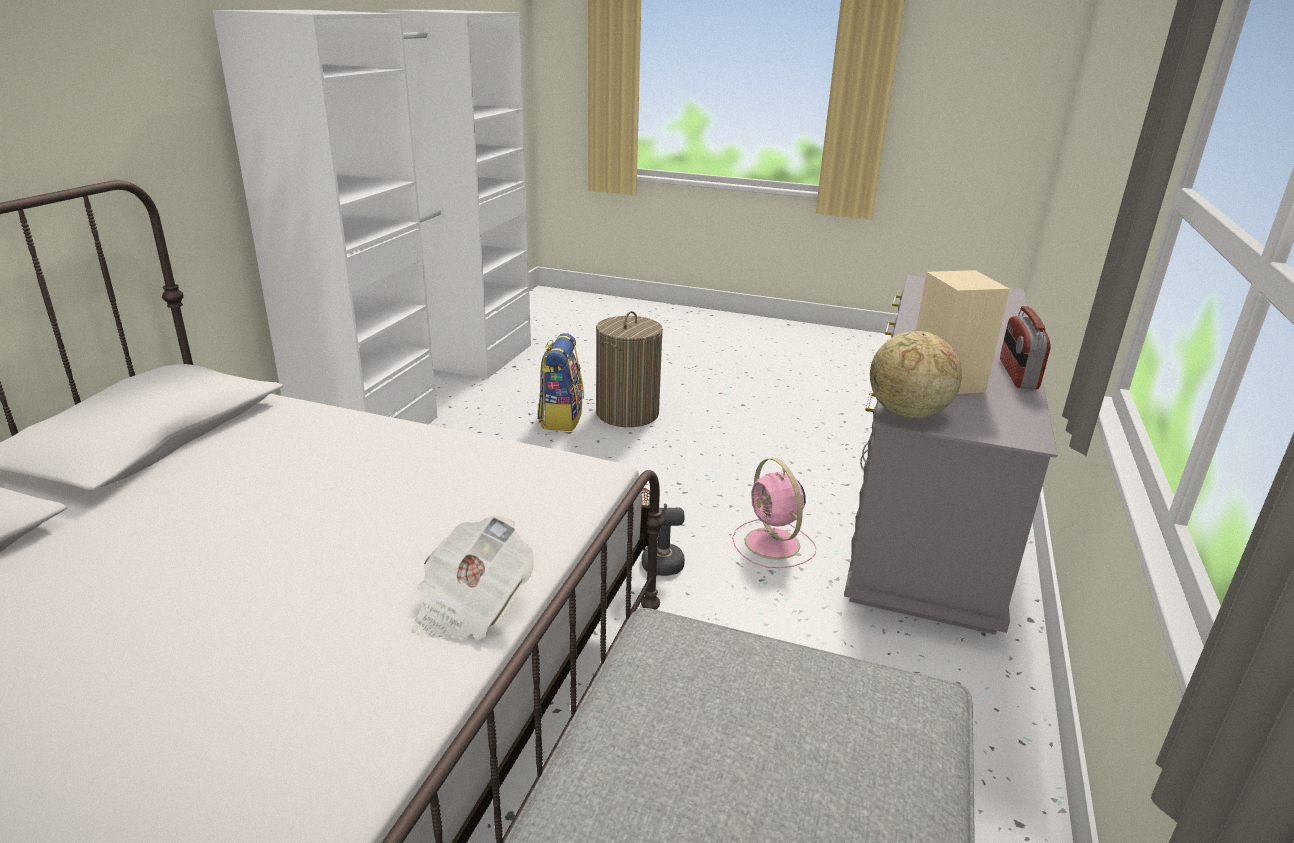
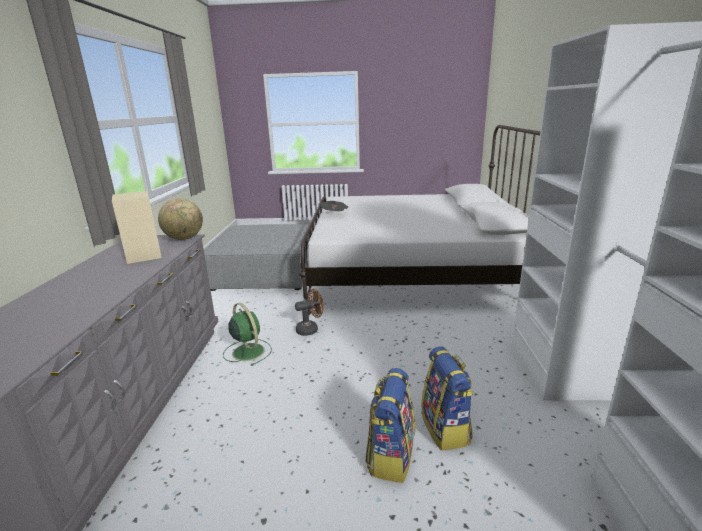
camera: 165 degrees right, 5 degrees down
laundry basket [596,311,663,427] -> backpack [365,368,415,483]
pink fan [732,458,816,568] -> green fan [223,303,272,366]
radio [1000,306,1051,389] -> none

